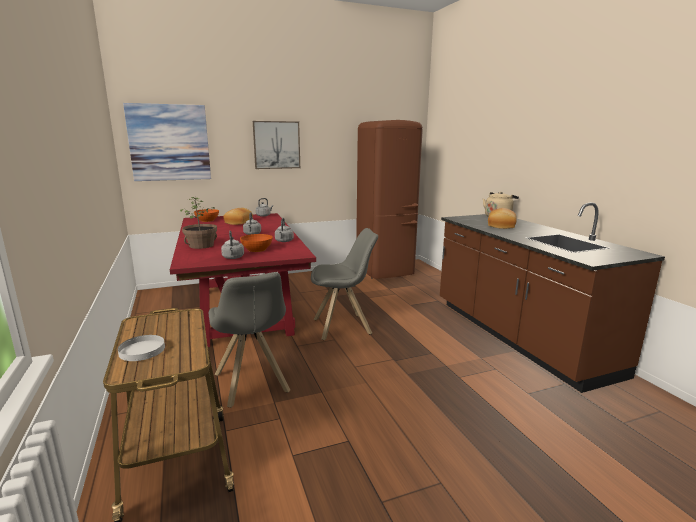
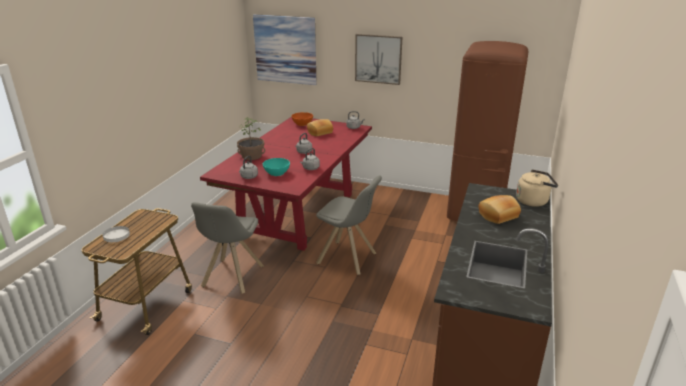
camera: 40 degrees right, 10 degrees up
orange bowl [240,234,273,252] -> turquoise bowl [263,158,290,176]

